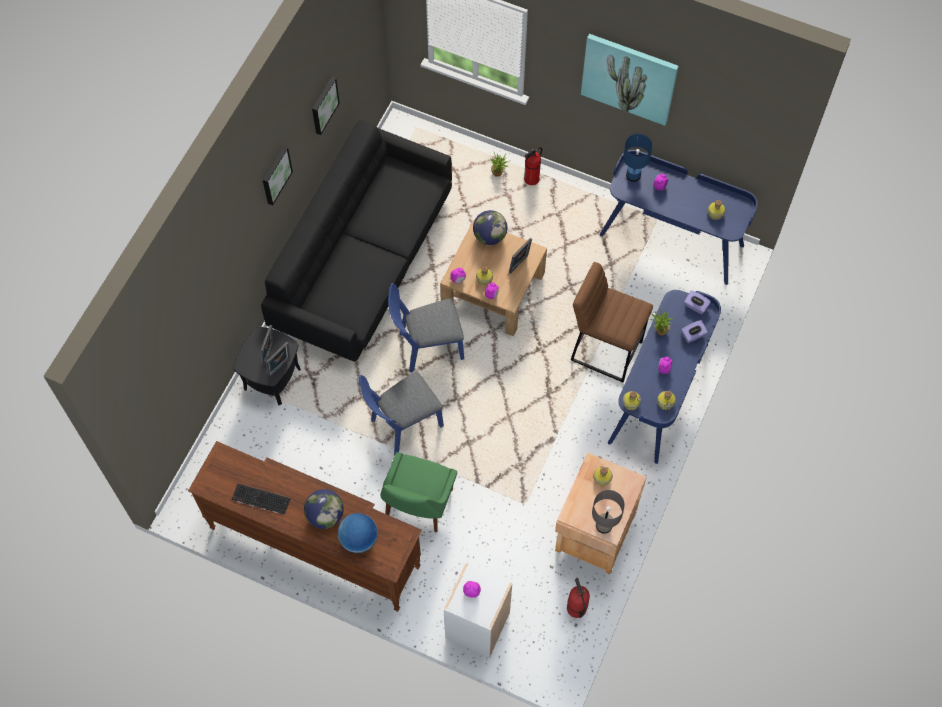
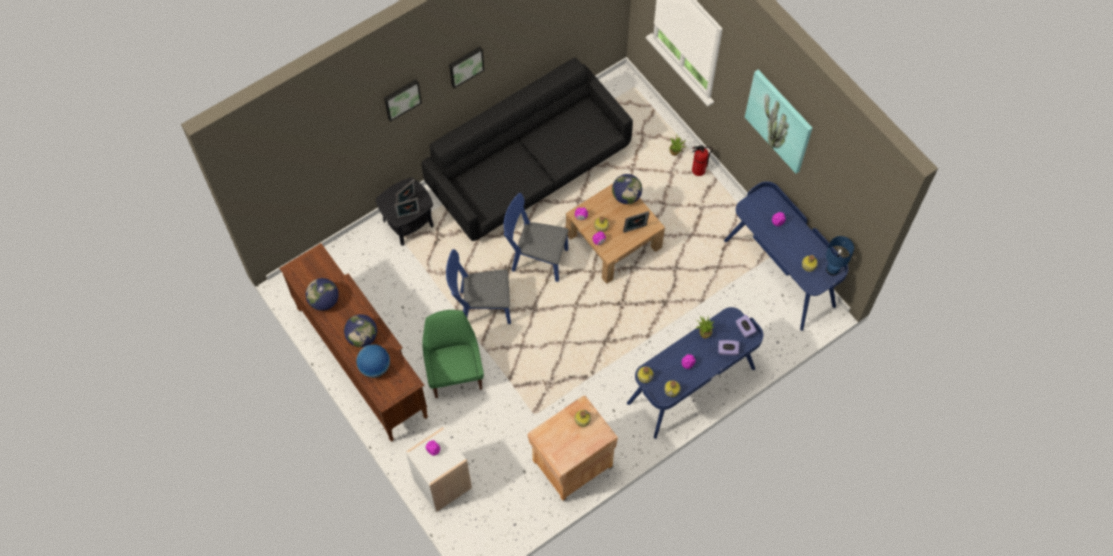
camera: 30 degrees right, 0 degrees up
keyboard [231,483,291,515] -> globe [306,278,339,311]
picture [312,77,340,135] -> picture moved to [384,79,422,122]
green chair [380,452,457,532] -> green chair turned 120 degrees clockwise [422,310,484,398]
fire extinguisher [567,578,590,618] -> none
brown stool [571,262,653,382] -> none
grey table lamp [592,490,625,534] -> none
blue table lamp [623,134,652,182] -> blue table lamp moved to [826,236,854,276]

